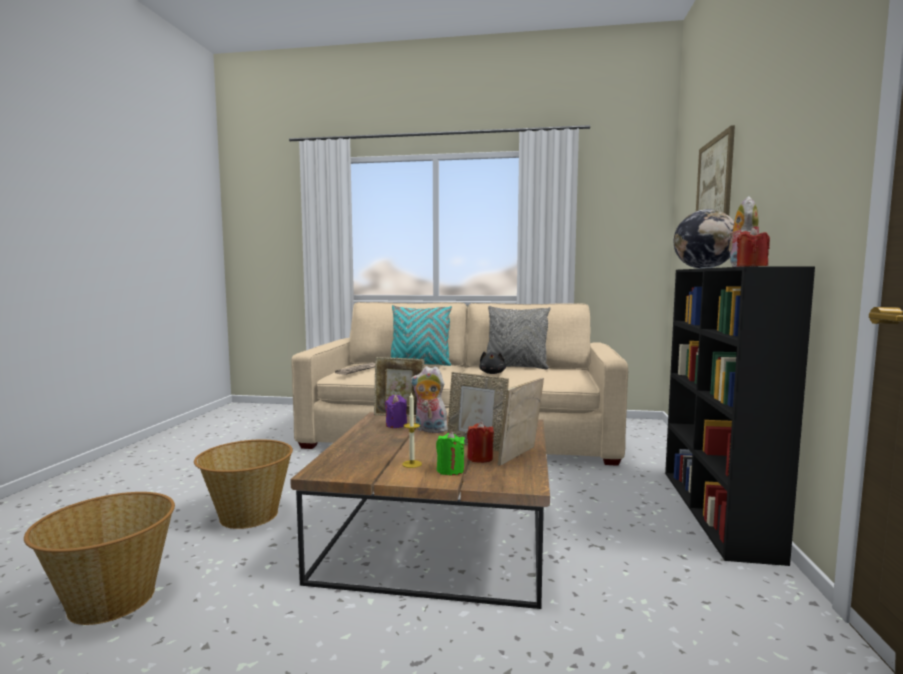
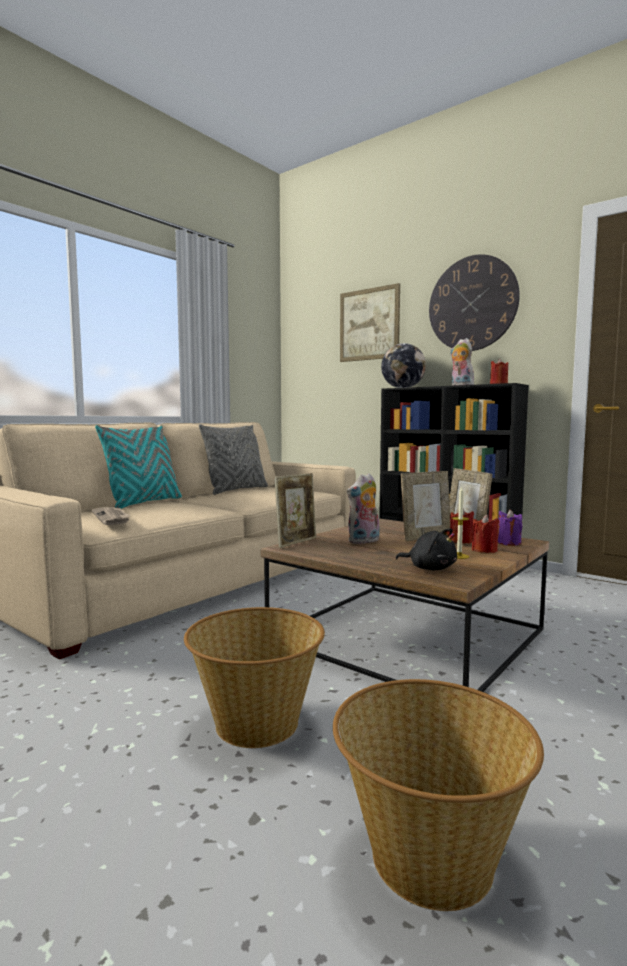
camera: 60 degrees left, 0 degrees up
purple candle [385,395,407,428] -> purple candle moved to [498,509,522,546]
green candle [436,431,465,475] -> red candle [472,515,499,553]
black plush toy [479,351,506,374] -> black plush toy moved to [396,528,457,570]
none -> wall clock [429,254,520,351]

